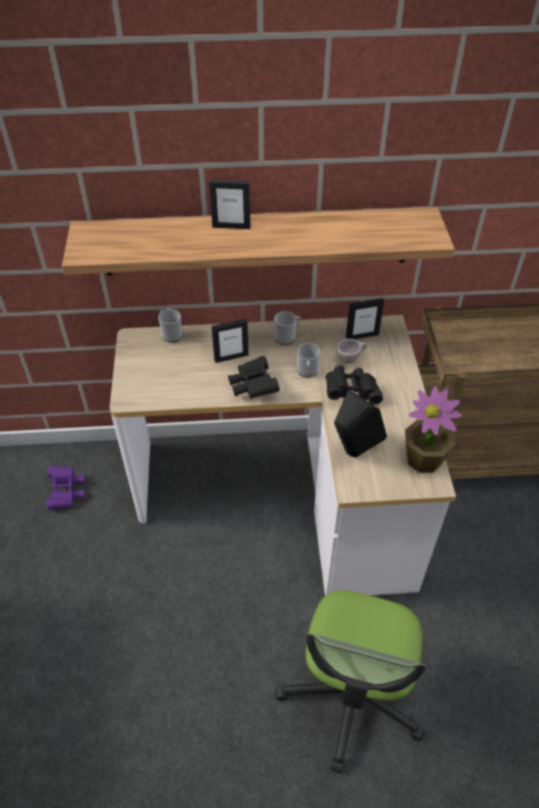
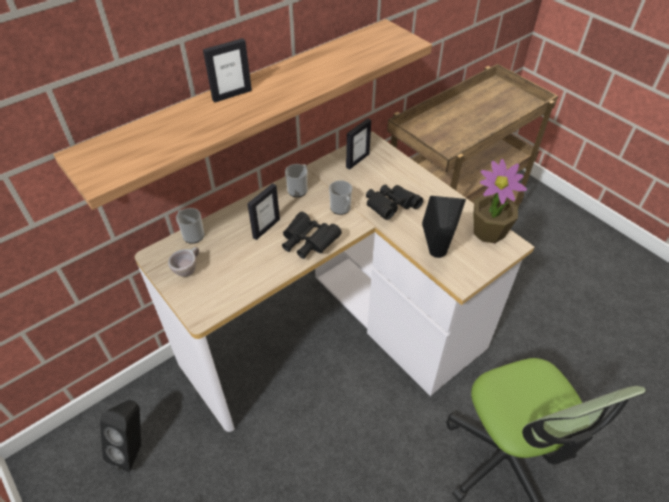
camera: 35 degrees left, 0 degrees up
purple binoculars [47,466,85,510] -> black speaker [100,400,141,472]
beige cup [336,339,367,364] -> beige cup moved to [168,247,199,277]

